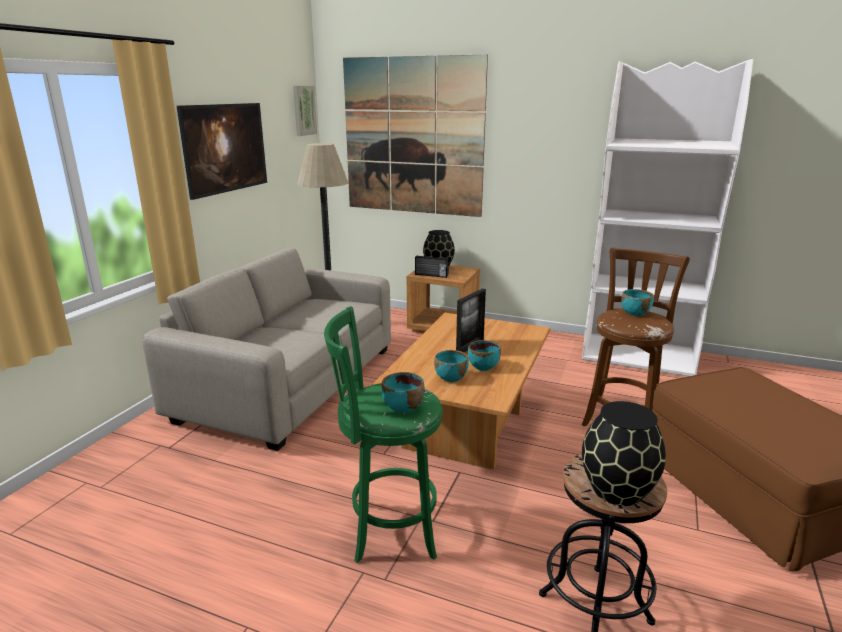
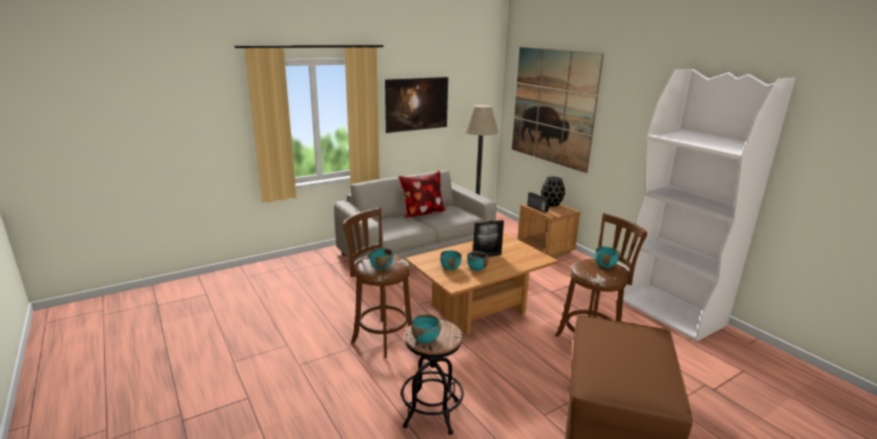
camera: 35 degrees right, 0 degrees up
picture [293,86,317,136] -> none
green stool [324,306,443,563] -> brown stool [342,207,412,358]
black vase [582,401,666,506] -> turquoise bowl [411,314,441,343]
none -> pillow [399,171,446,218]

